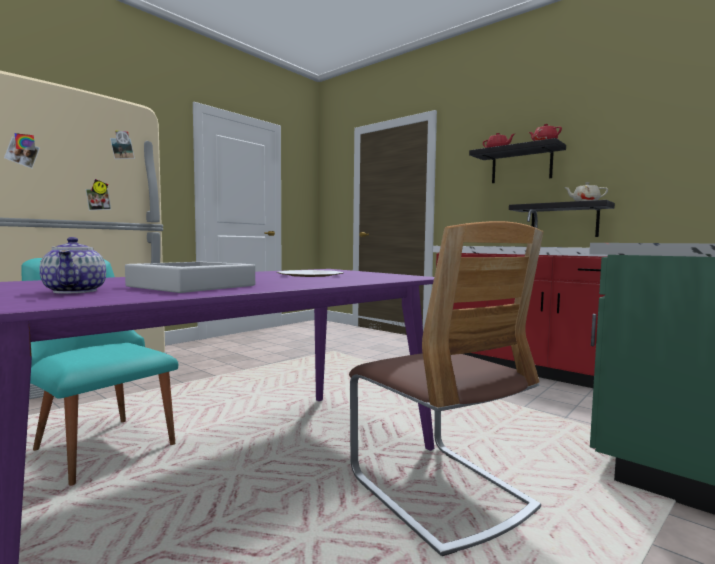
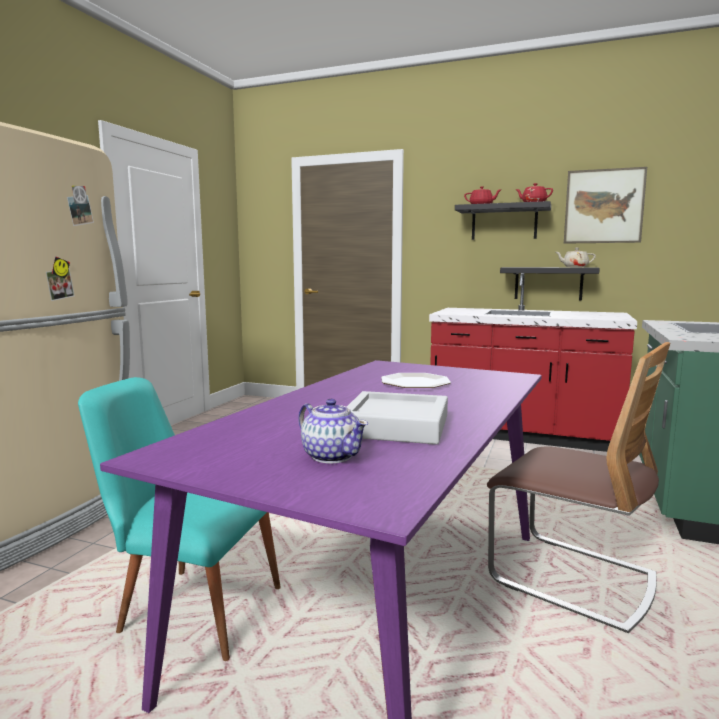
camera: 20 degrees left, 5 degrees up
none -> picture [564,167,647,244]

